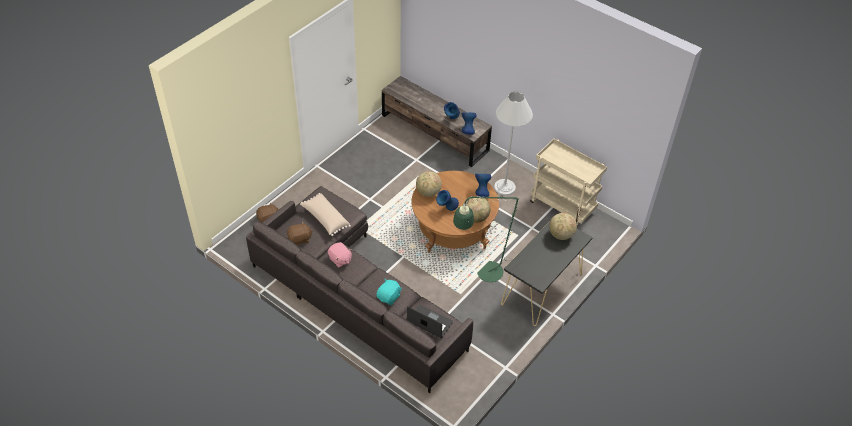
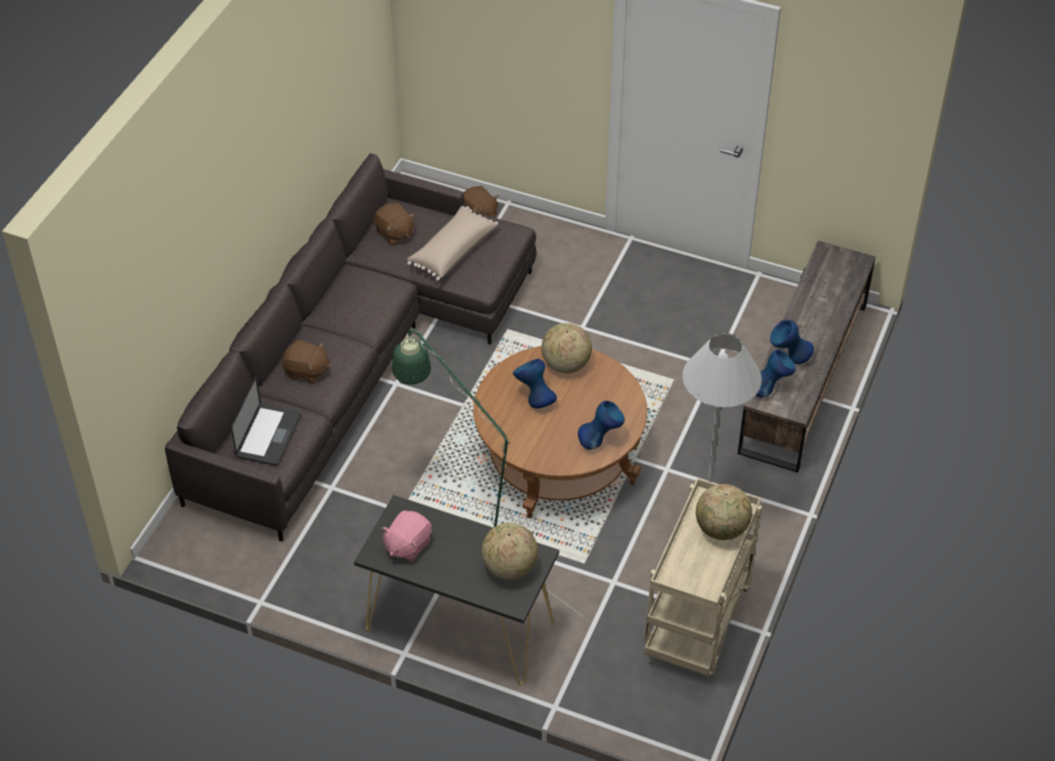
camera: 75 degrees right, 0 degrees up
pink plush toy [328,242,352,268] -> pink plush toy moved to [381,510,432,562]
turquoise plush toy [376,278,402,305] -> brown plush toy [282,340,330,384]
globe [466,196,491,223] -> globe moved to [696,484,752,540]

